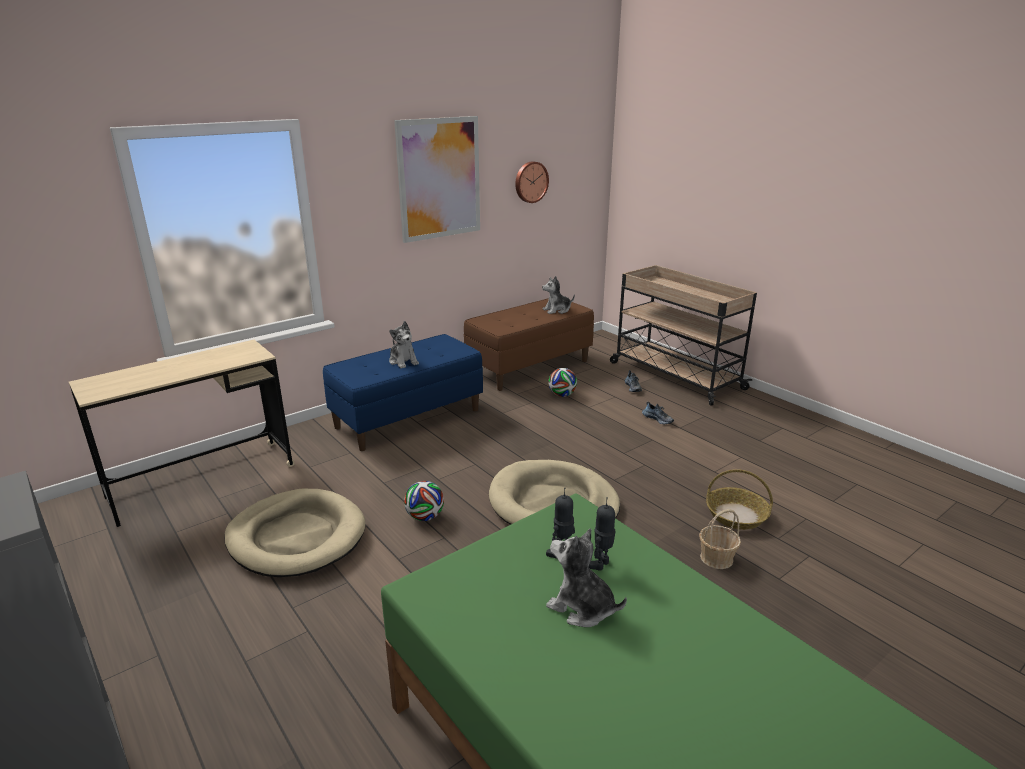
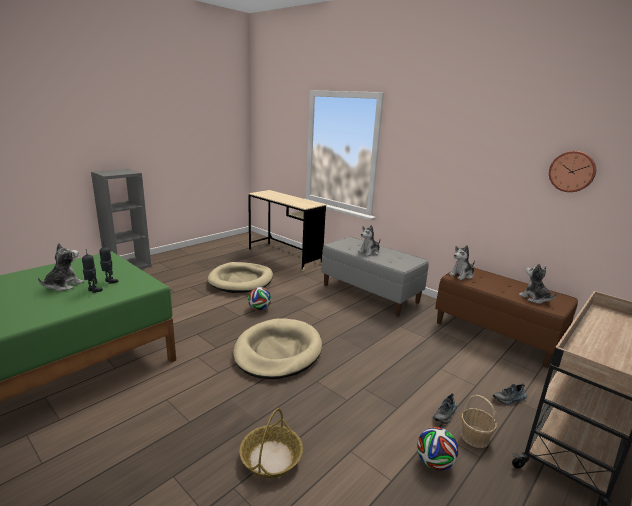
camera: 80 degrees right, 5 degrees down
blue bench [323,334,483,451] -> grey bench [321,237,429,316]
picture [394,116,480,243] -> none
football [548,368,577,397] -> football moved to [417,427,459,471]
basket [699,509,741,569] -> basket moved to [461,395,497,448]
none -> plush toy [449,245,475,280]

